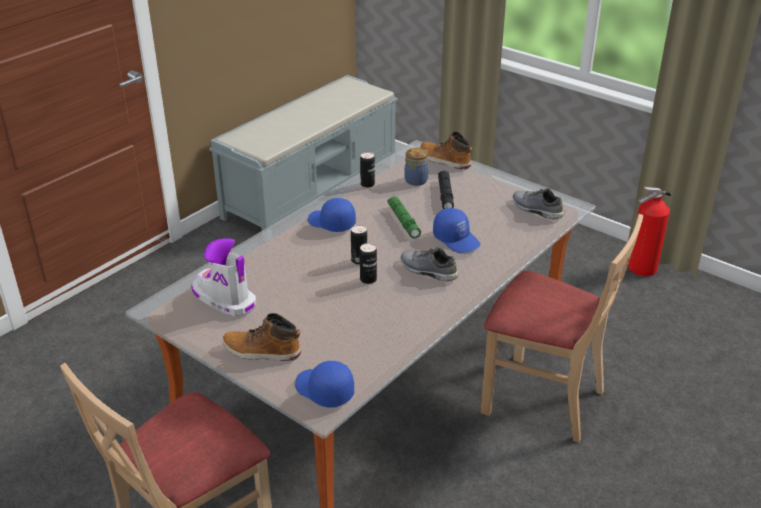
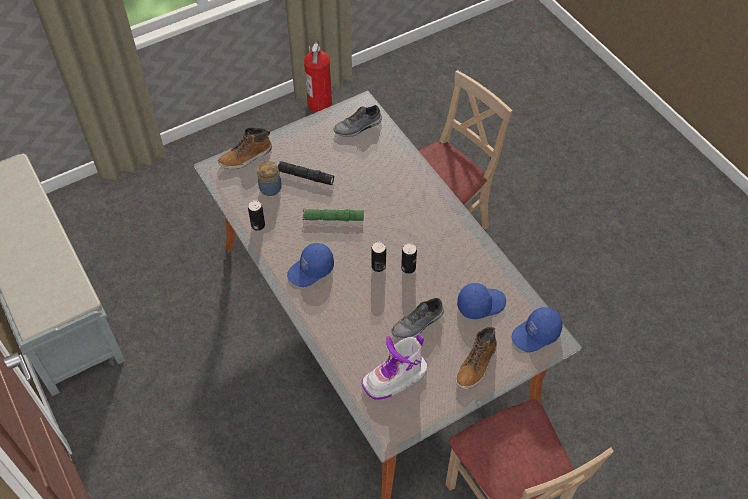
camera: 70 degrees left, 20 degrees up
grey shoe [401,247,459,281] -> grey shoe moved to [391,298,444,339]
blue cap [433,208,480,253] -> blue cap moved to [457,283,506,319]

